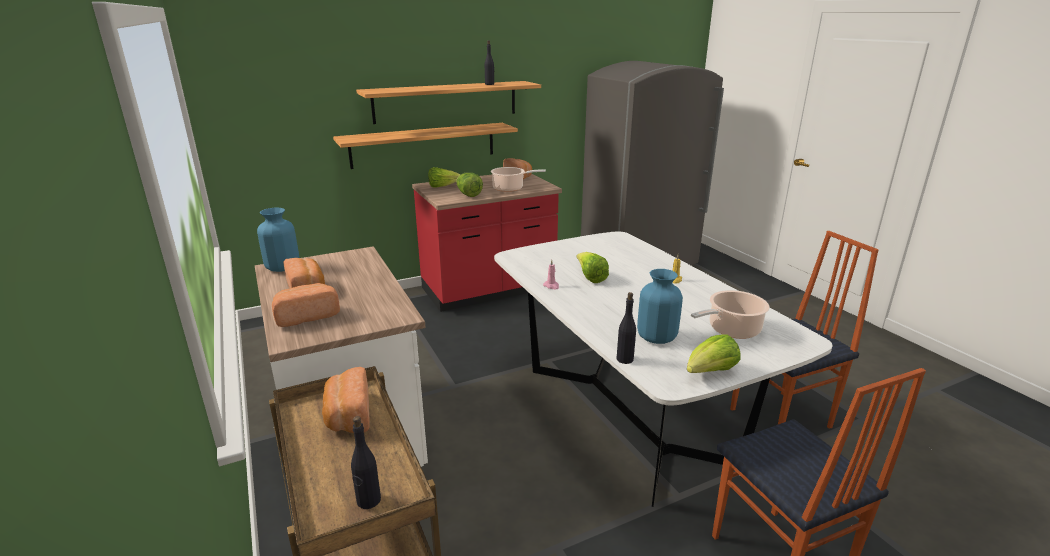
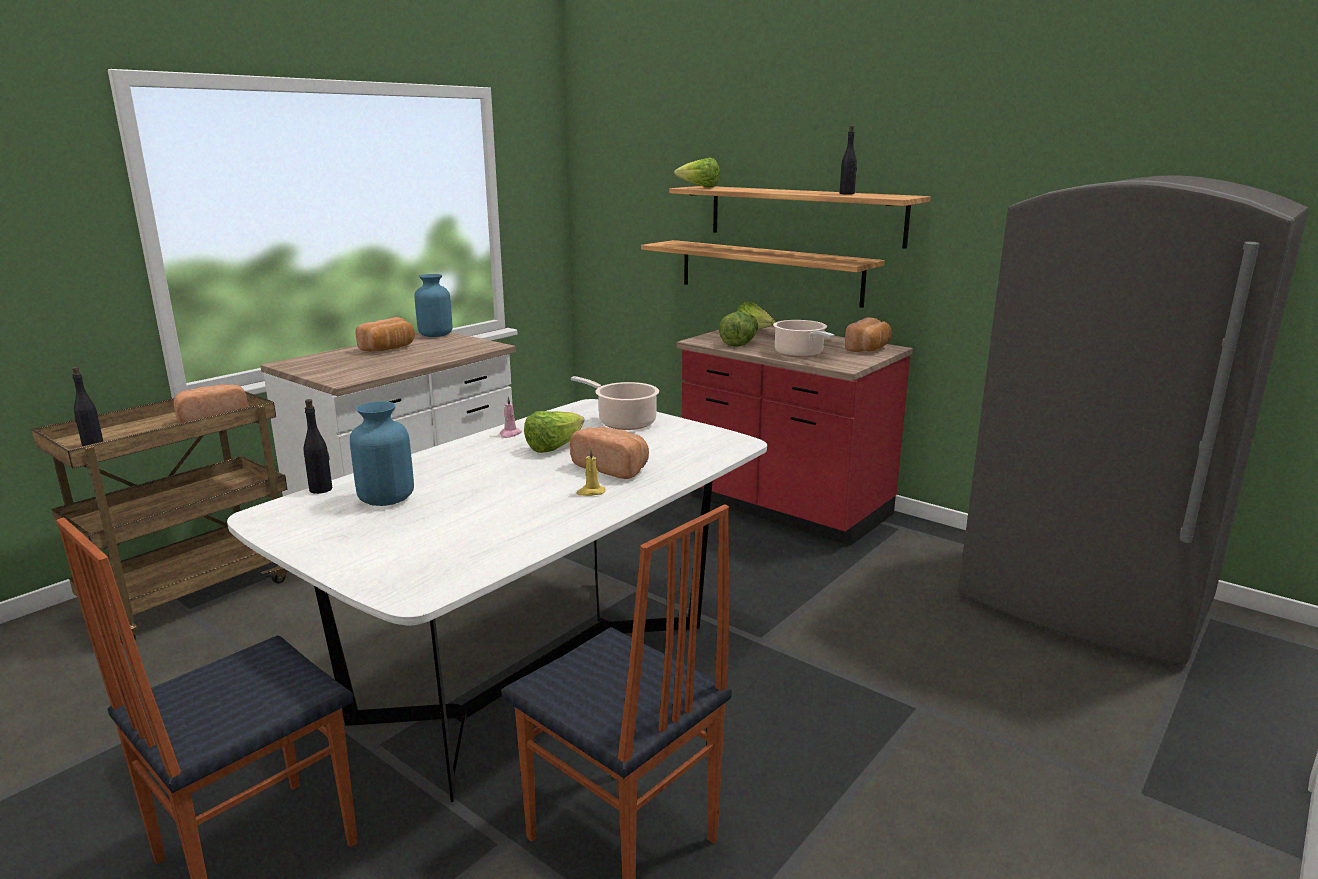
camera: 65 degrees right, 5 degrees down
bread [272,283,340,327] -> bread moved to [570,427,649,479]
lettuce [687,334,741,373] -> lettuce moved to [674,158,720,188]
cooking pot [691,290,769,339] -> cooking pot moved to [571,376,659,430]

